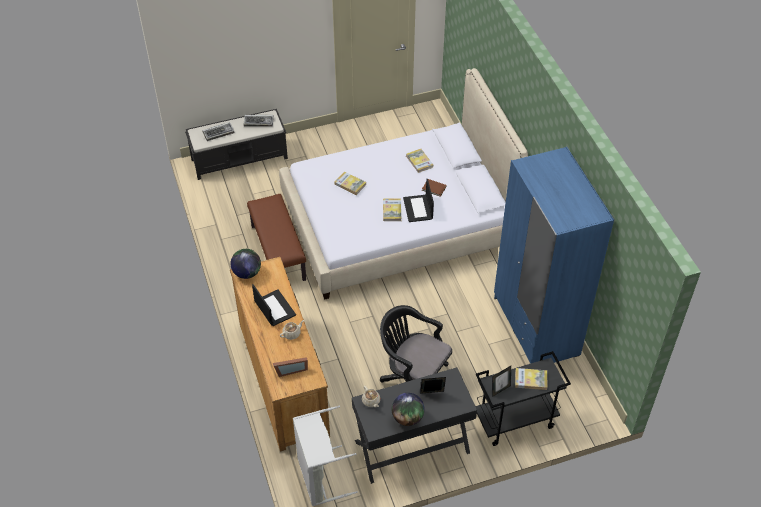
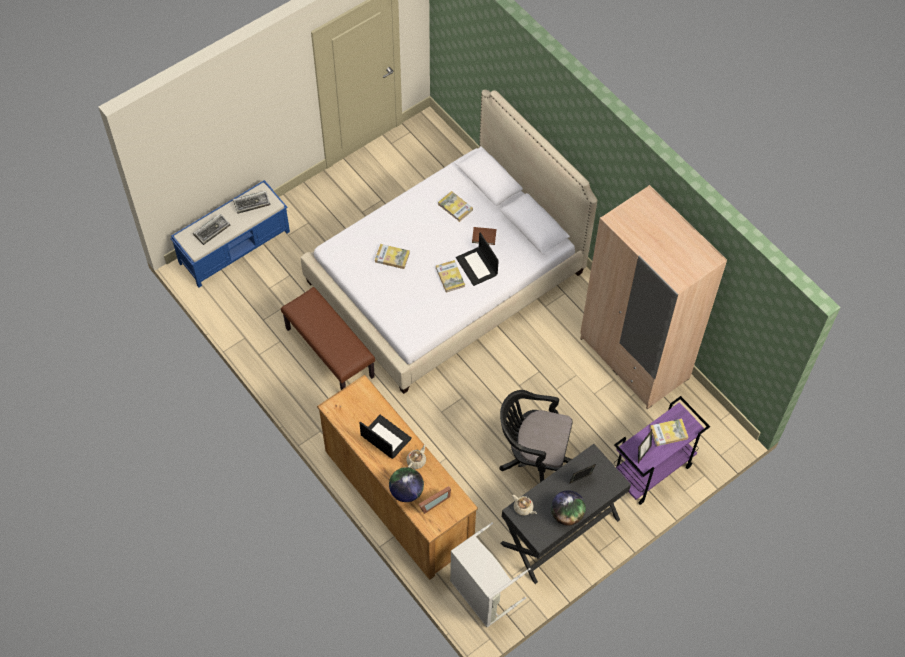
camera: 20 degrees left, 10 degrees up
black bench [185,109,288,180] -> blue bench [170,180,290,288]
globe [230,249,261,279] -> globe moved to [389,467,424,502]
black cart [476,351,571,446] -> purple cart [614,396,710,505]
blue wardrobe [494,146,614,364] -> beige wardrobe [580,185,727,409]

